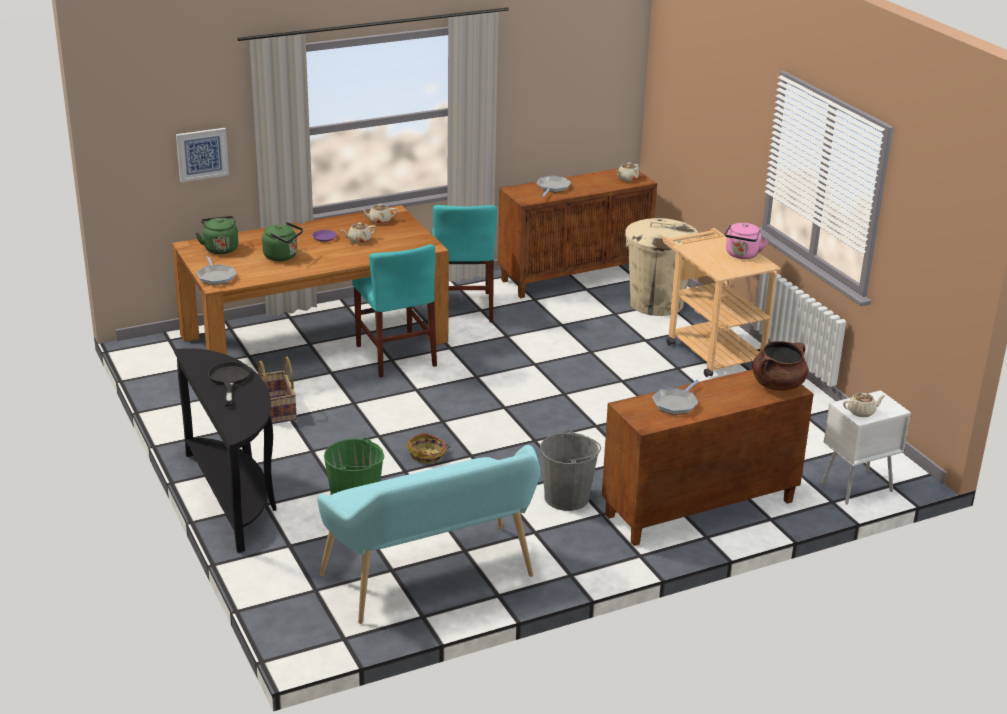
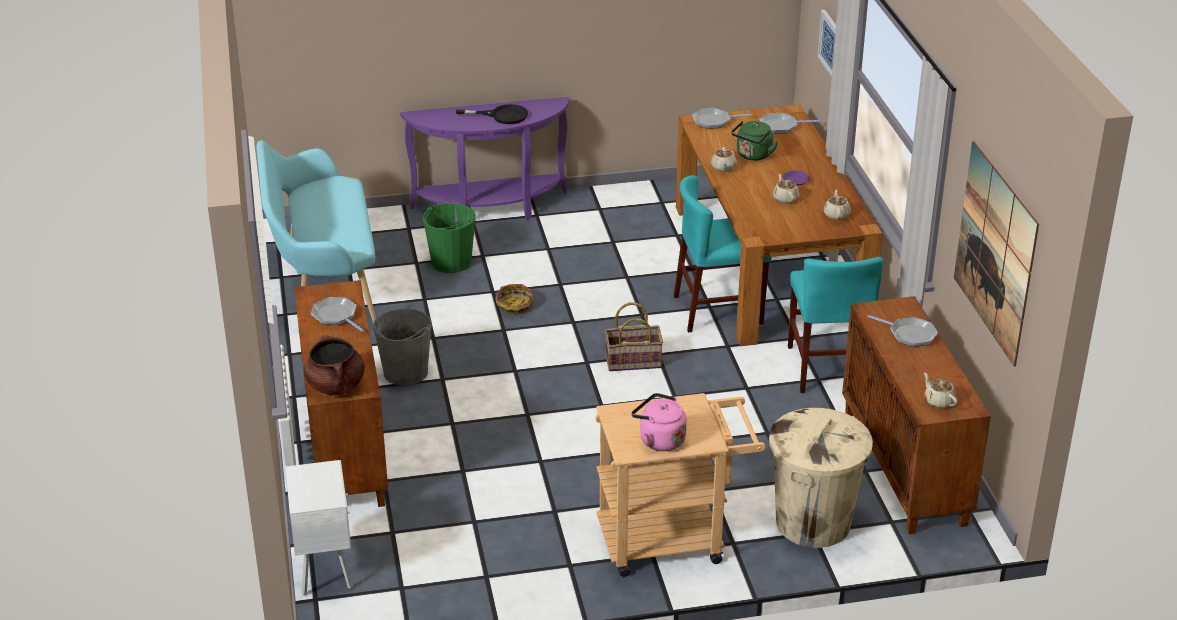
camera: 105 degrees right, 5 degrees up
black console table [174,348,276,553] -> purple console table [400,97,569,219]
green kettle [195,216,238,254] -> frying pan [759,113,819,134]
basket [258,357,297,424] -> basket moved to [605,302,663,371]
turquoise chair [432,205,497,322] -> turquoise chair turned 105 degrees counterclockwise [788,257,883,393]
beige teapot [843,393,886,417] -> beige teapot moved to [711,147,737,172]
none -> picture [954,141,1039,367]

